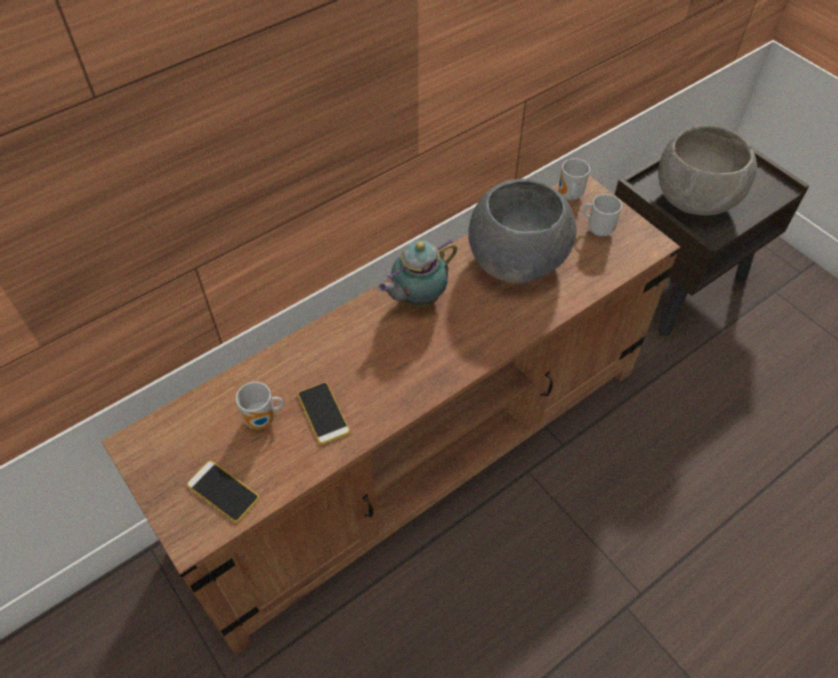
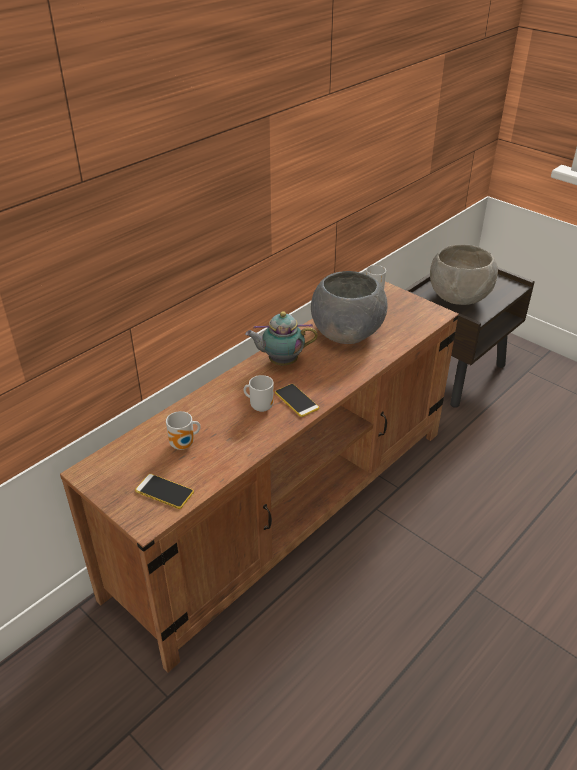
camera: 10 degrees left, 15 degrees down
phone [298,382,350,445] -> phone moved to [275,384,319,417]
teapot [378,239,457,307] -> teapot turned 45 degrees clockwise [245,311,318,365]
mug [583,194,622,237] -> mug moved to [244,375,274,412]

